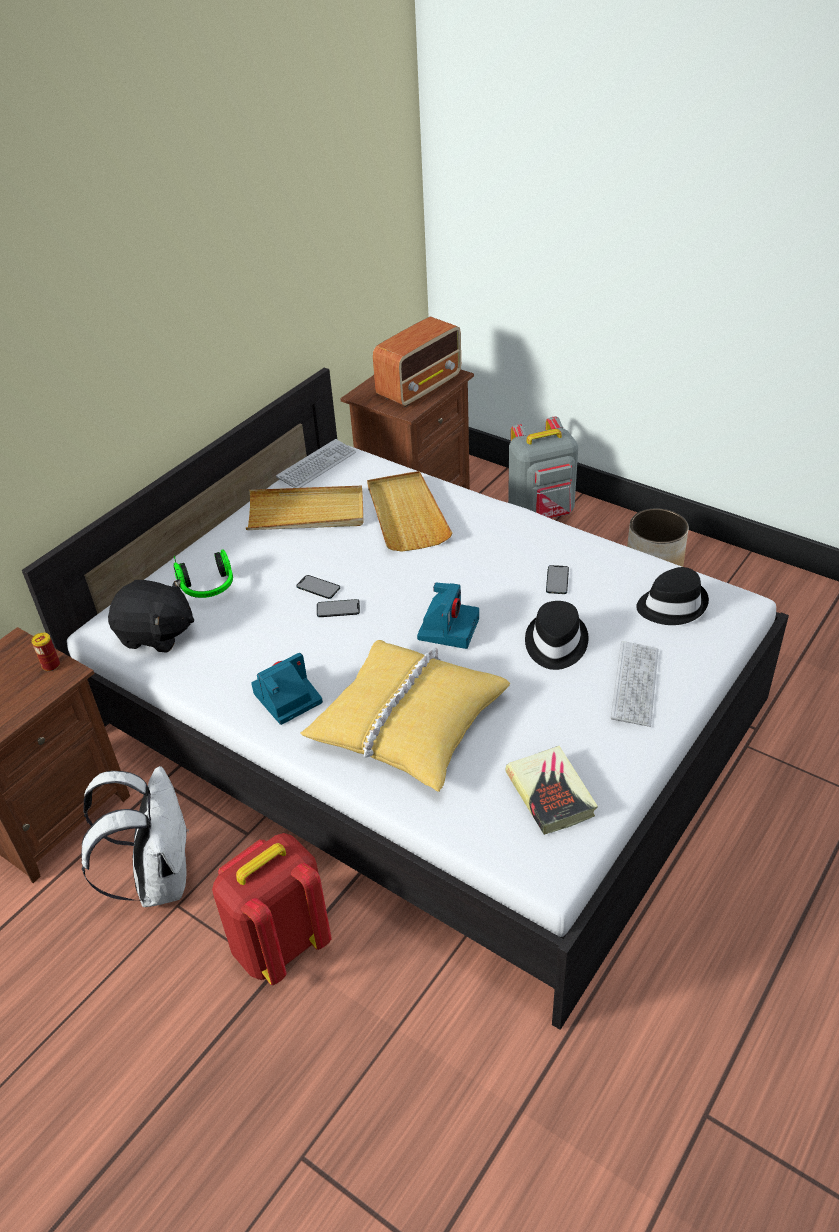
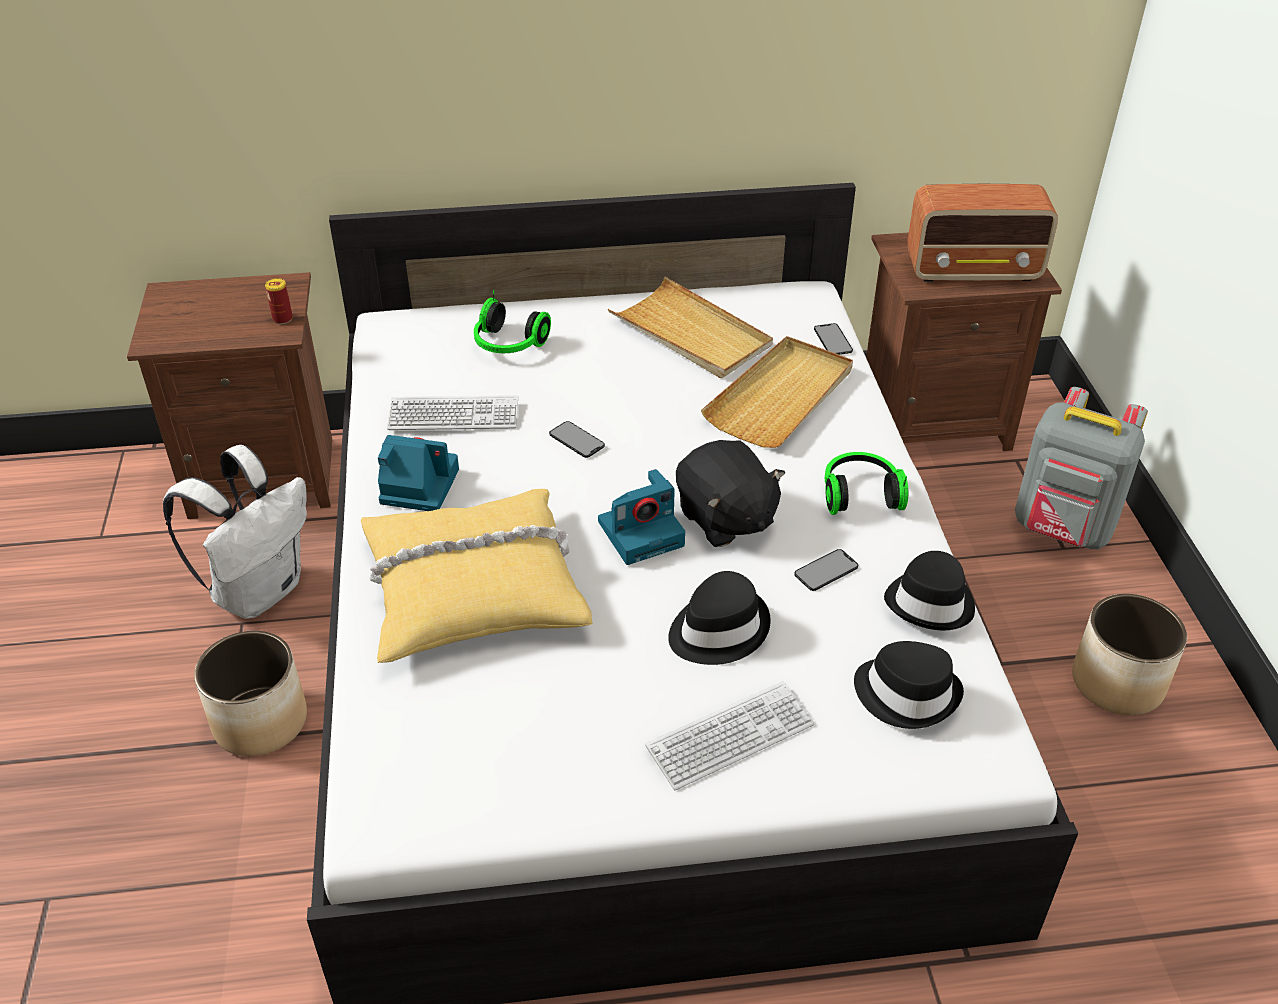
camera: 45 degrees right, 0 degrees up
black plush toy [108,579,194,653] -> black plush toy moved to [676,440,785,547]
red backpack [212,833,332,985] -> planter [194,631,307,756]
keyboard [276,439,356,488] -> keyboard moved to [387,395,518,430]
phone [296,575,340,599] -> phone moved to [814,323,853,355]
book [506,746,598,835] -> none
none -> headphones [825,452,908,515]
none -> black hat [884,551,975,630]

